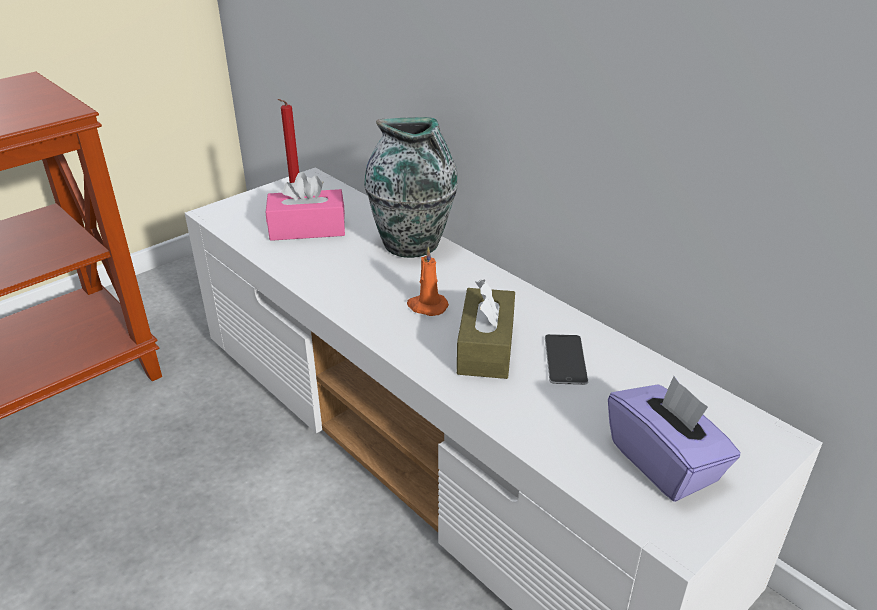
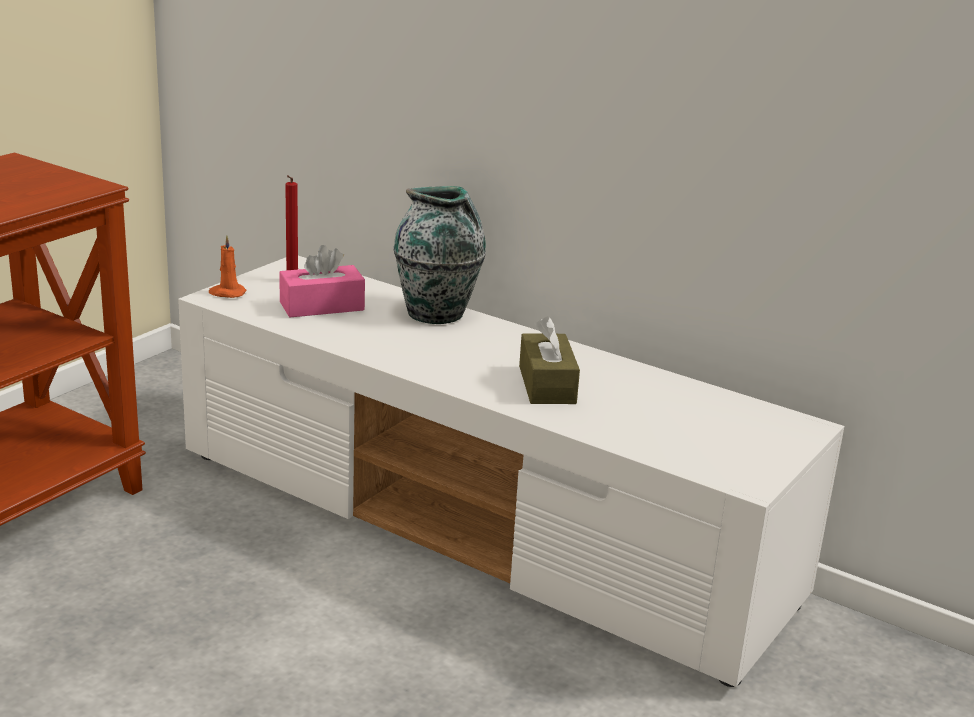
camera: 15 degrees left, 10 degrees down
orange candle [407,247,449,316] -> orange candle moved to [209,235,247,298]
phone [545,334,588,385] -> none
purple tissue box [608,376,740,502] -> none

